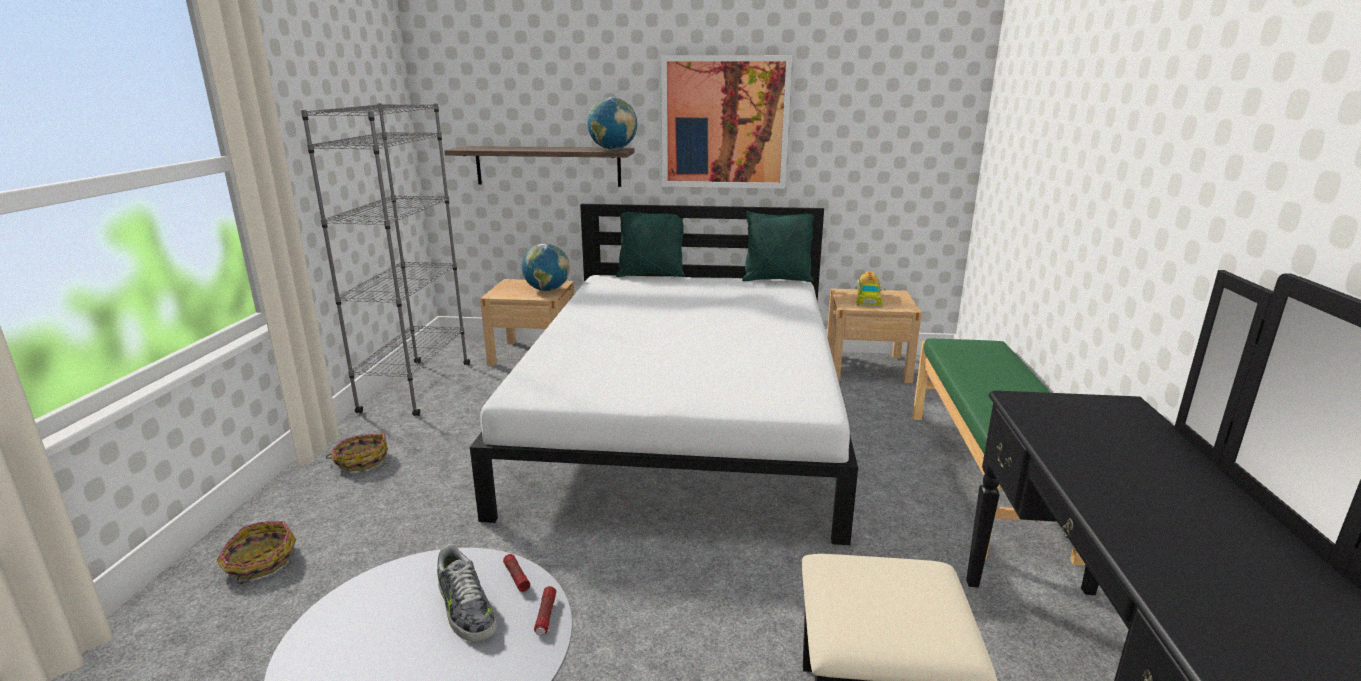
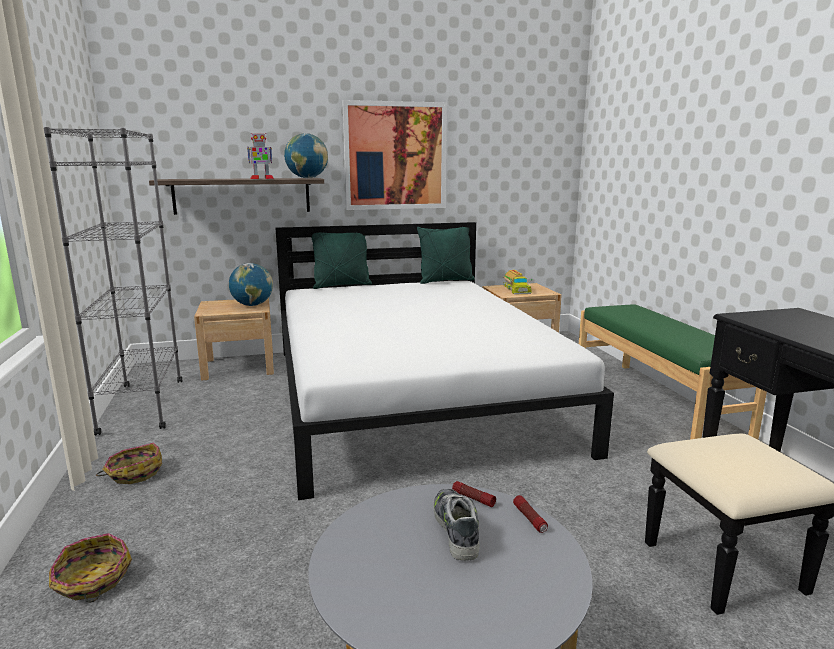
camera: 20 degrees left, 5 degrees down
shoe [437,544,497,642] -> shoe turned 135 degrees counterclockwise [433,489,480,561]
none -> toy robot [247,133,274,179]

